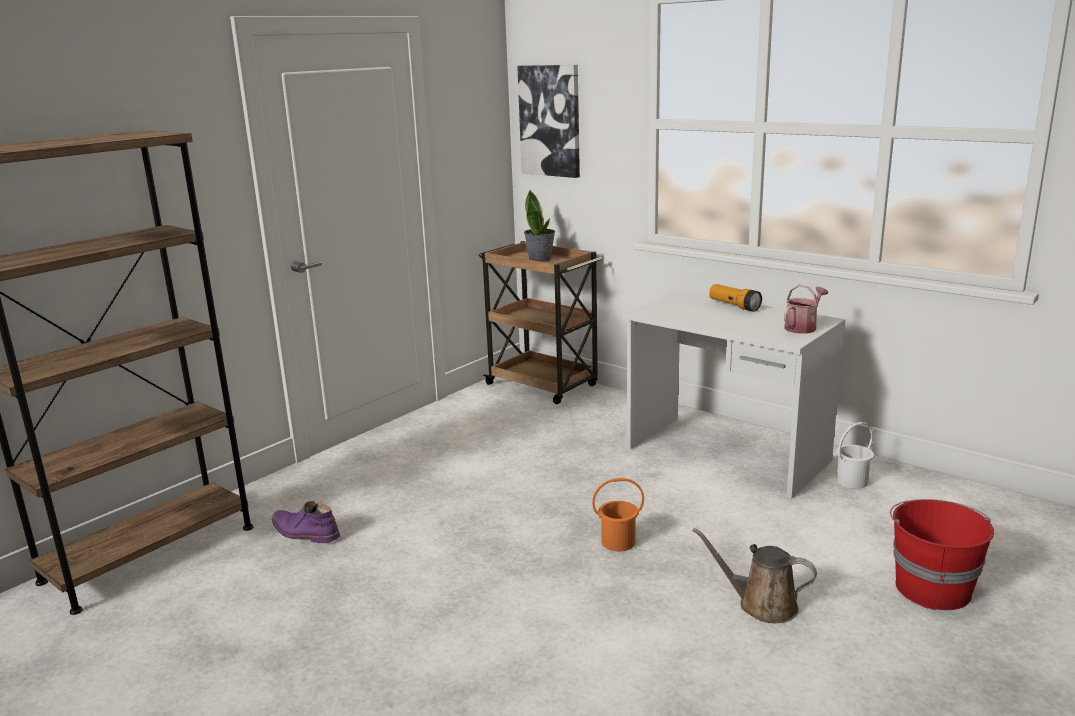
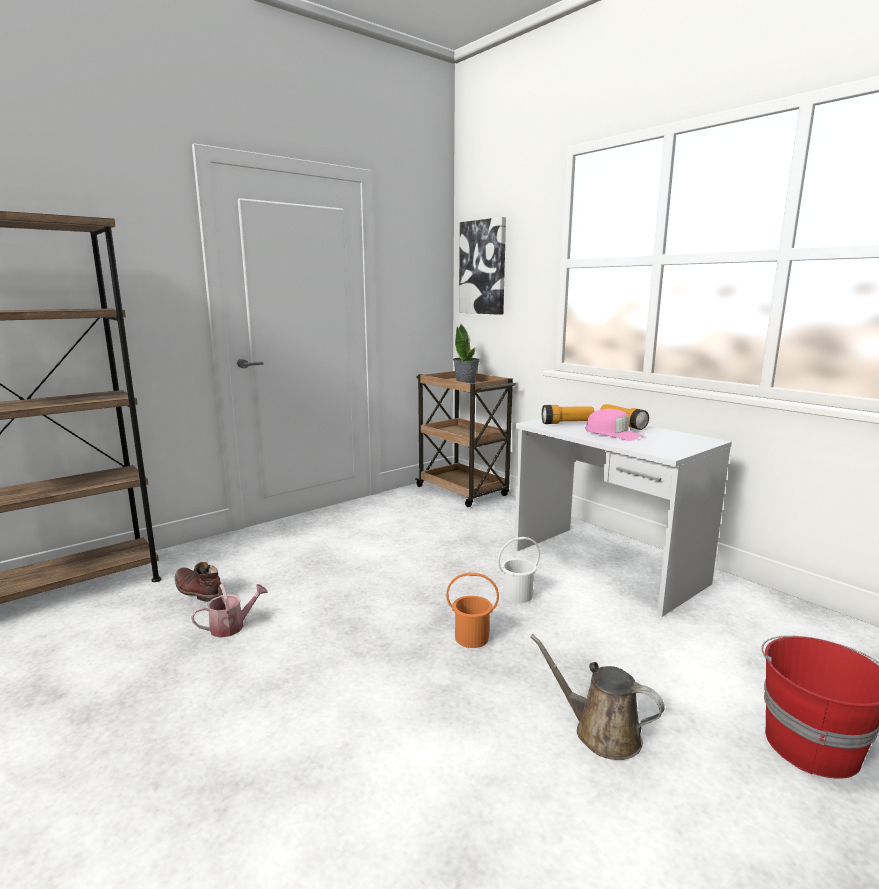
camera: 10 degrees right, 5 degrees down
purple boot [272,501,340,543] -> brown boot [175,562,223,602]
watering can [784,285,828,334] -> watering can moved to [191,584,268,638]
white bucket [836,422,874,489] -> white bucket moved to [498,537,540,603]
none -> flashlight [542,405,594,424]
none -> pink cap [585,409,644,441]

